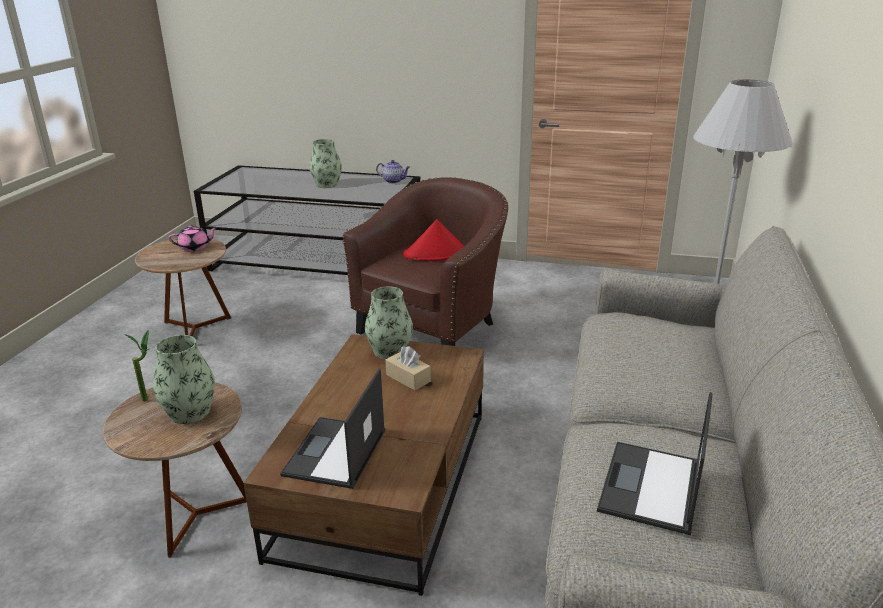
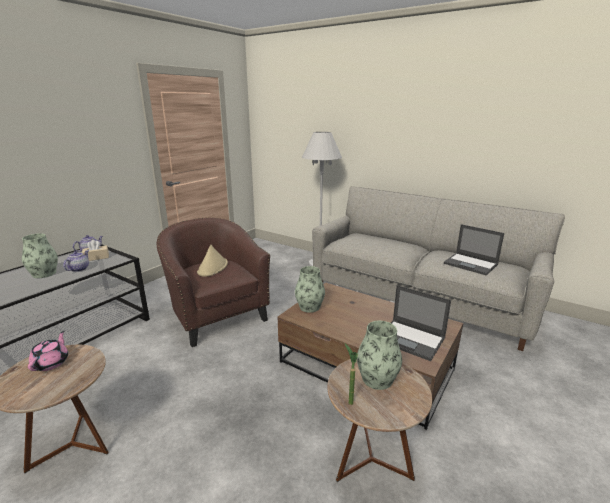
camera: 70 degrees left, 5 degrees down
beige tissue box [385,346,431,390] -> beige tissue box moved to [82,240,109,261]
red hat [403,219,464,261] -> beige hat [197,245,228,277]
none -> teapot [63,250,89,272]

